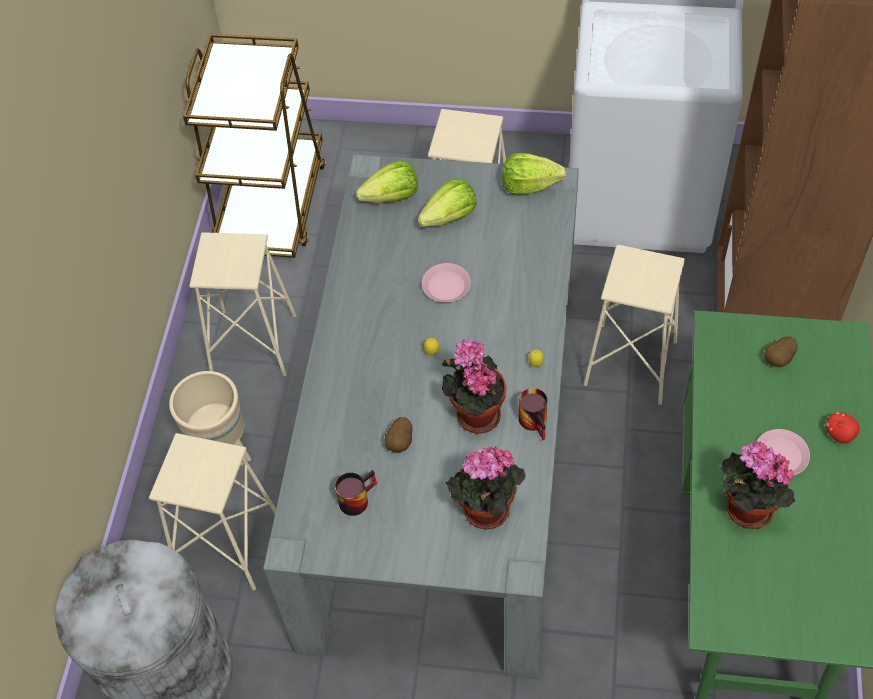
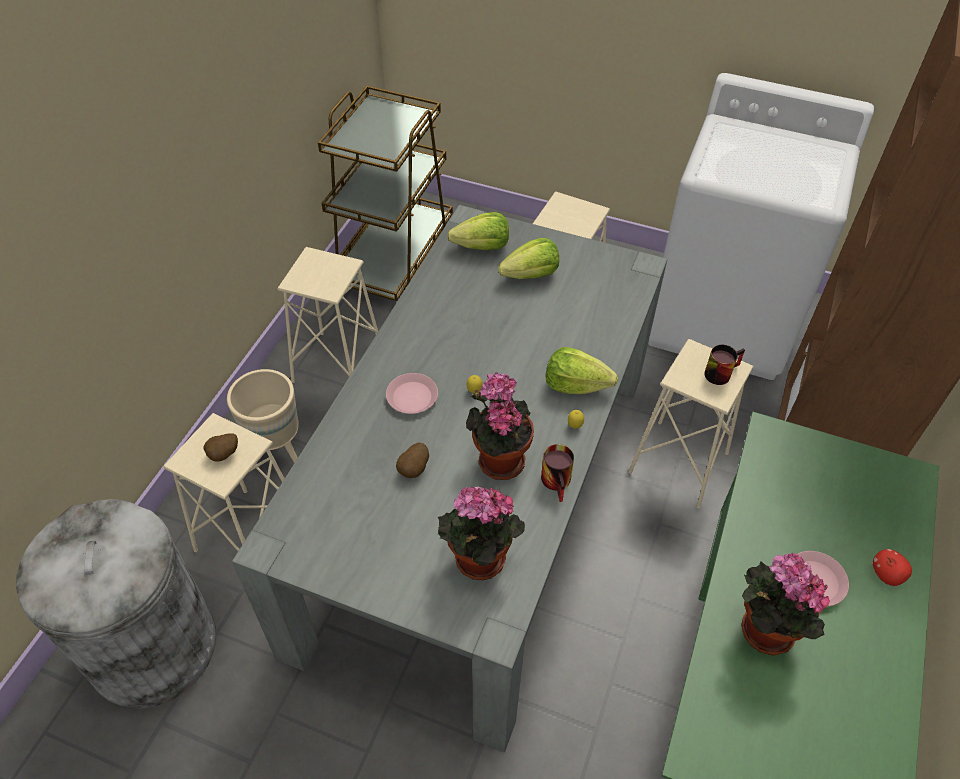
camera: 10 degrees right, 5 degrees down
mug [335,470,377,516] -> mug moved to [704,345,745,385]
pink plate [422,263,471,302] -> pink plate moved to [386,373,438,414]
lettuce [502,153,566,195] -> lettuce moved to [545,347,618,394]
potato [764,336,798,367] -> potato moved to [204,433,238,461]

